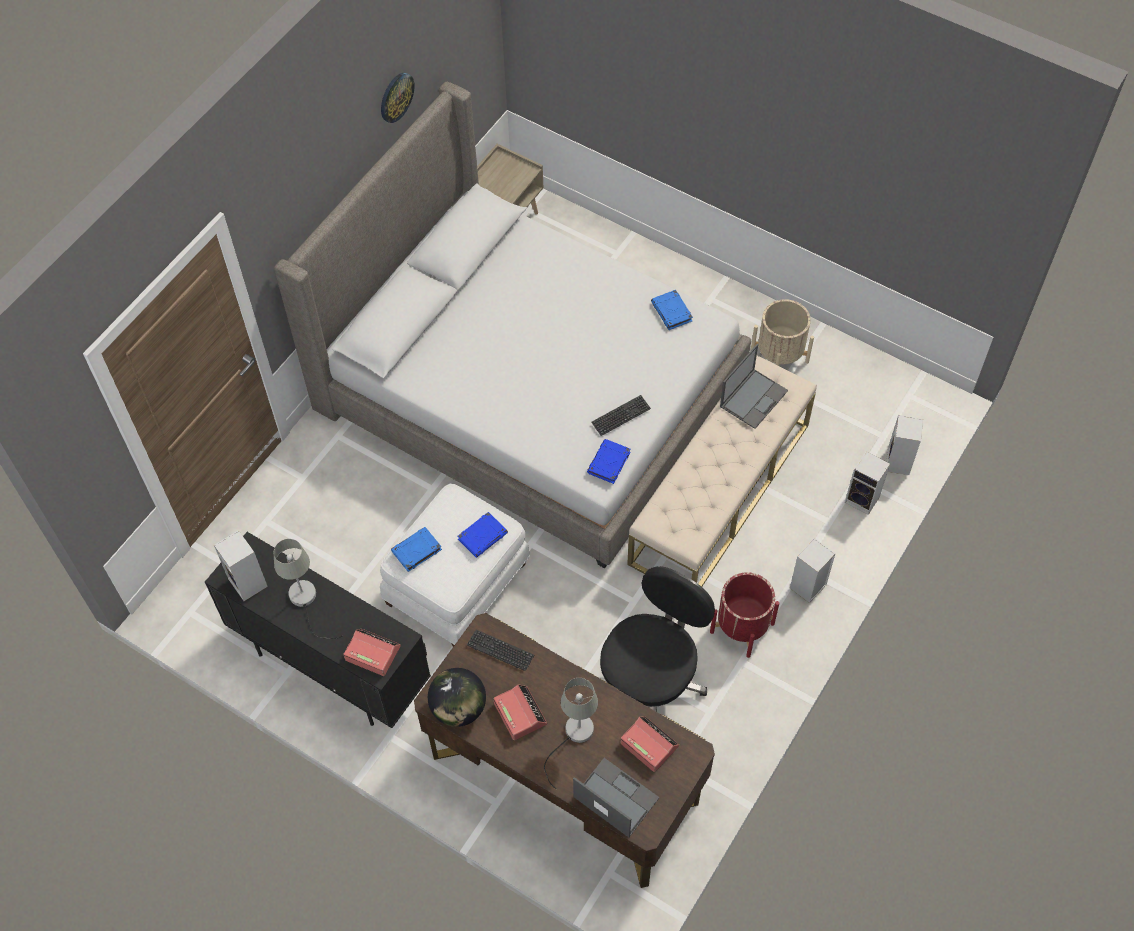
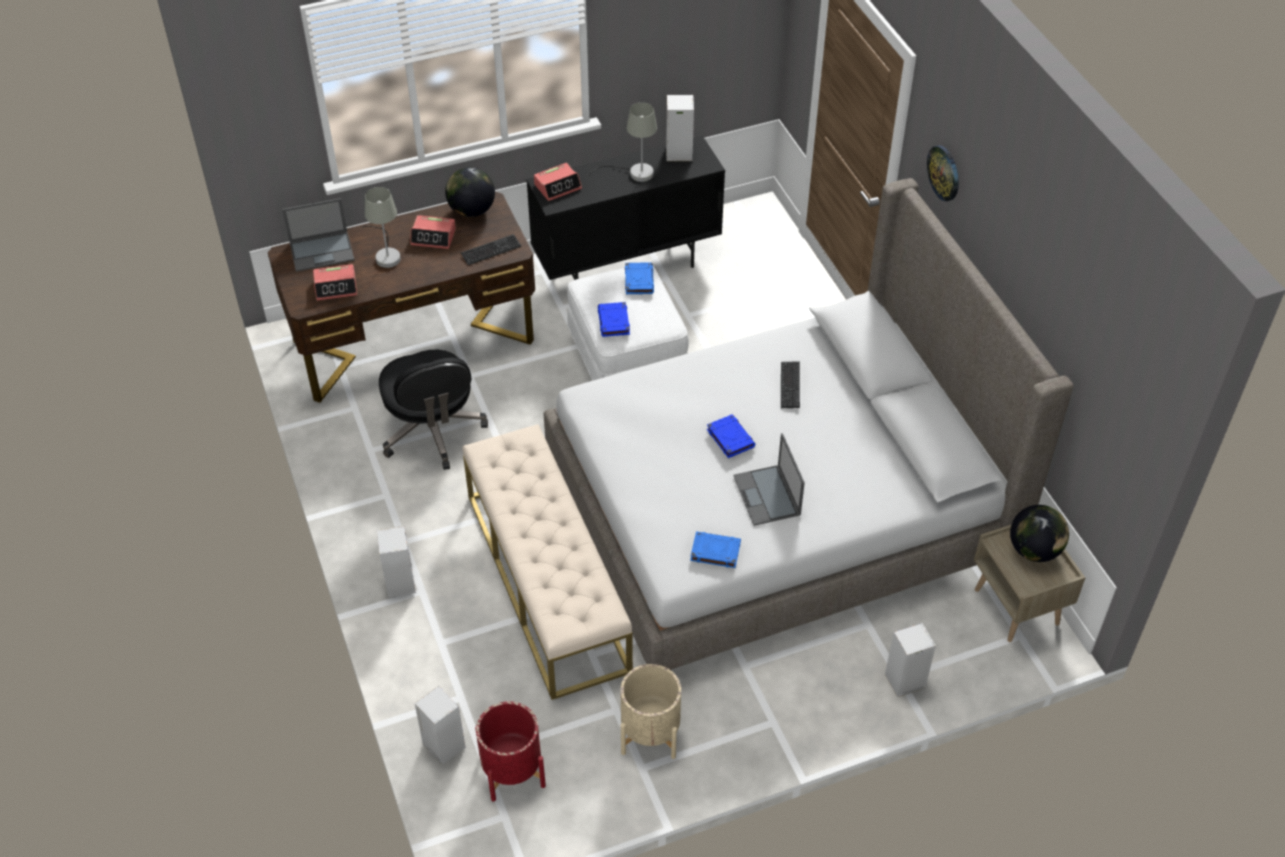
camera: 125 degrees right, 10 degrees down
wall clock [381,73,415,123] -> wall clock moved to [927,145,959,201]
blue book [587,439,630,484] -> blue book moved to [707,414,755,458]
keyboard [591,395,651,436] -> keyboard moved to [781,361,800,408]
red planter [710,572,779,658] -> red planter moved to [475,701,546,801]
laptop [720,344,788,429] -> laptop moved to [733,433,805,526]
speaker [845,451,890,515] -> speaker moved to [885,623,936,697]
none -> globe [1010,505,1069,562]

